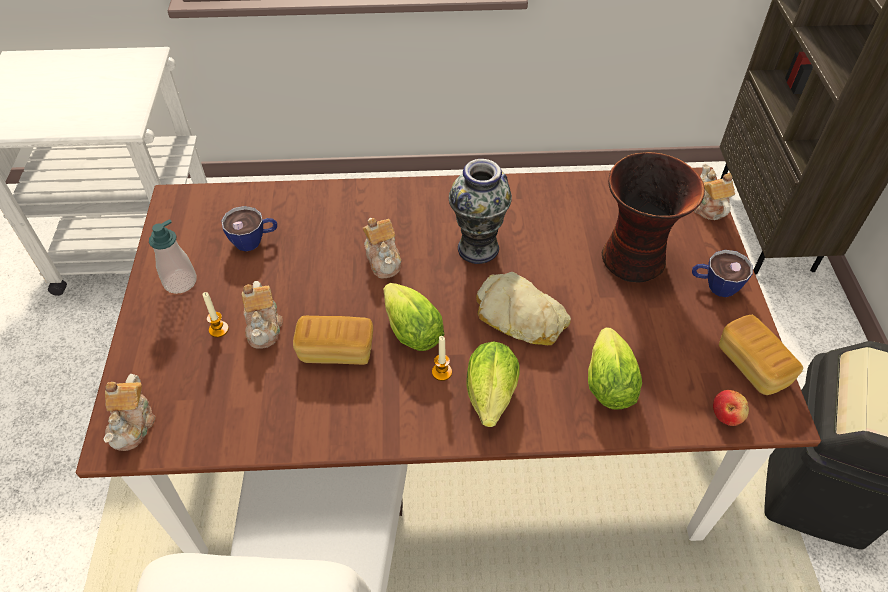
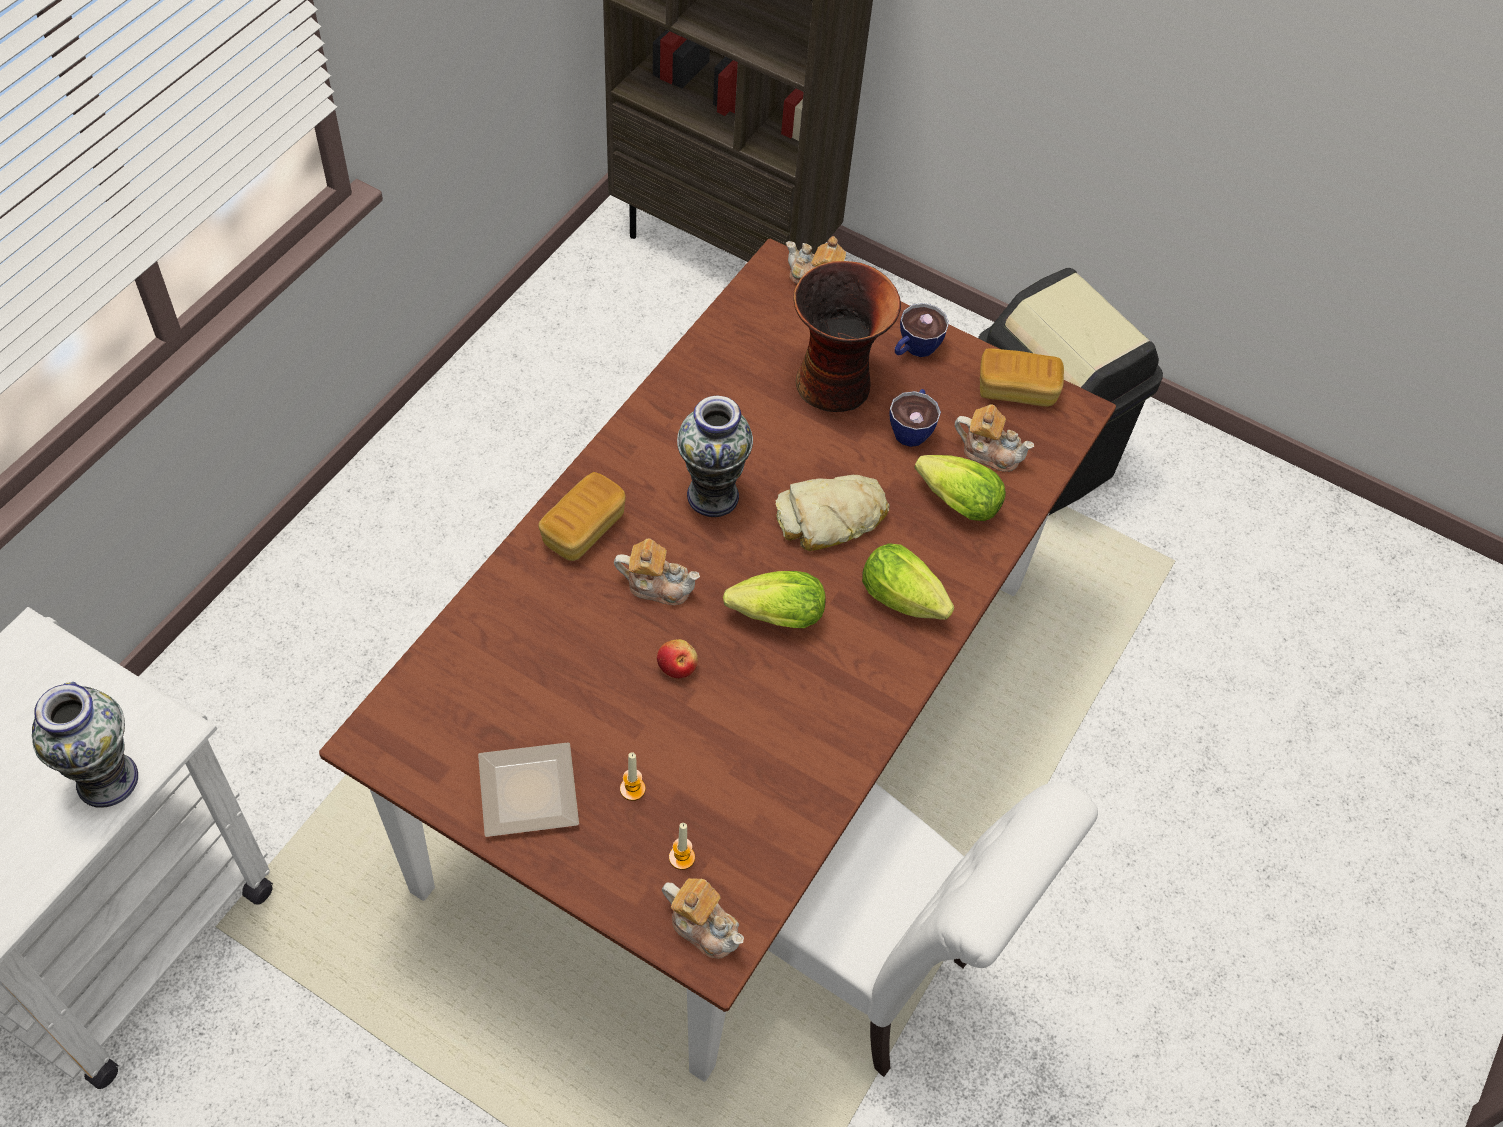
camera: 60 degrees left, 5 degrees up
soap dispenser [149,219,197,294] -> plate [478,742,579,837]
cup [221,206,277,251] -> cup moved to [889,389,941,447]
teapot [242,281,283,349] -> teapot moved to [955,404,1034,472]
bread [293,316,373,365] -> bread moved to [538,472,626,561]
candle [432,336,452,381] -> candle moved to [669,823,695,870]
apple [713,390,749,426] -> apple moved to [657,639,698,678]
none -> vase [32,682,138,808]

